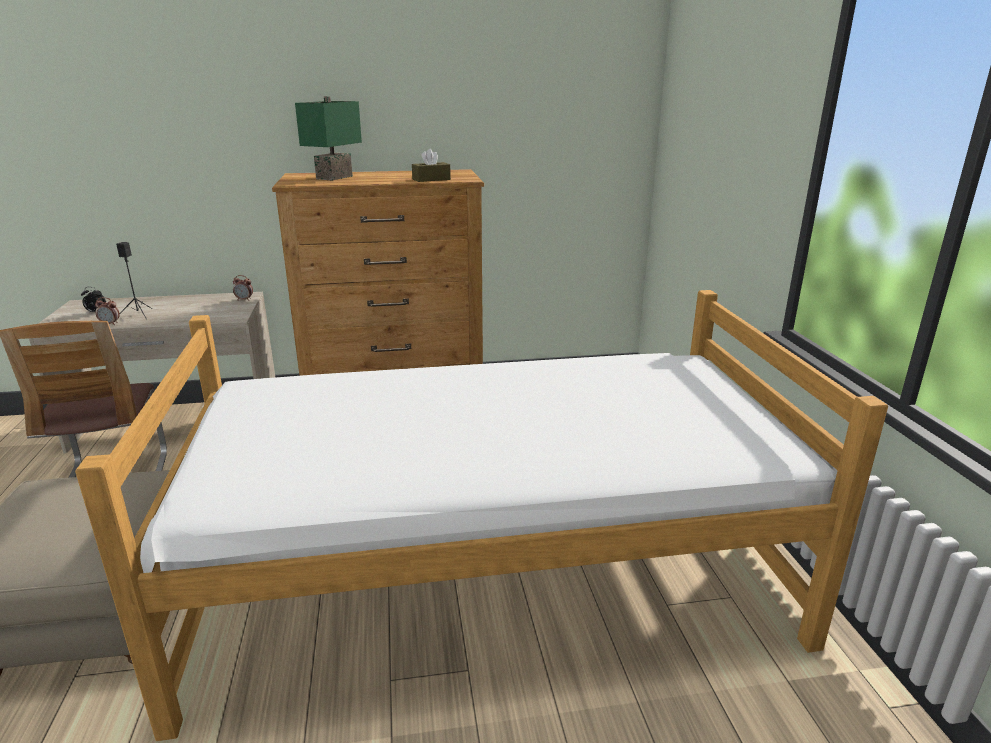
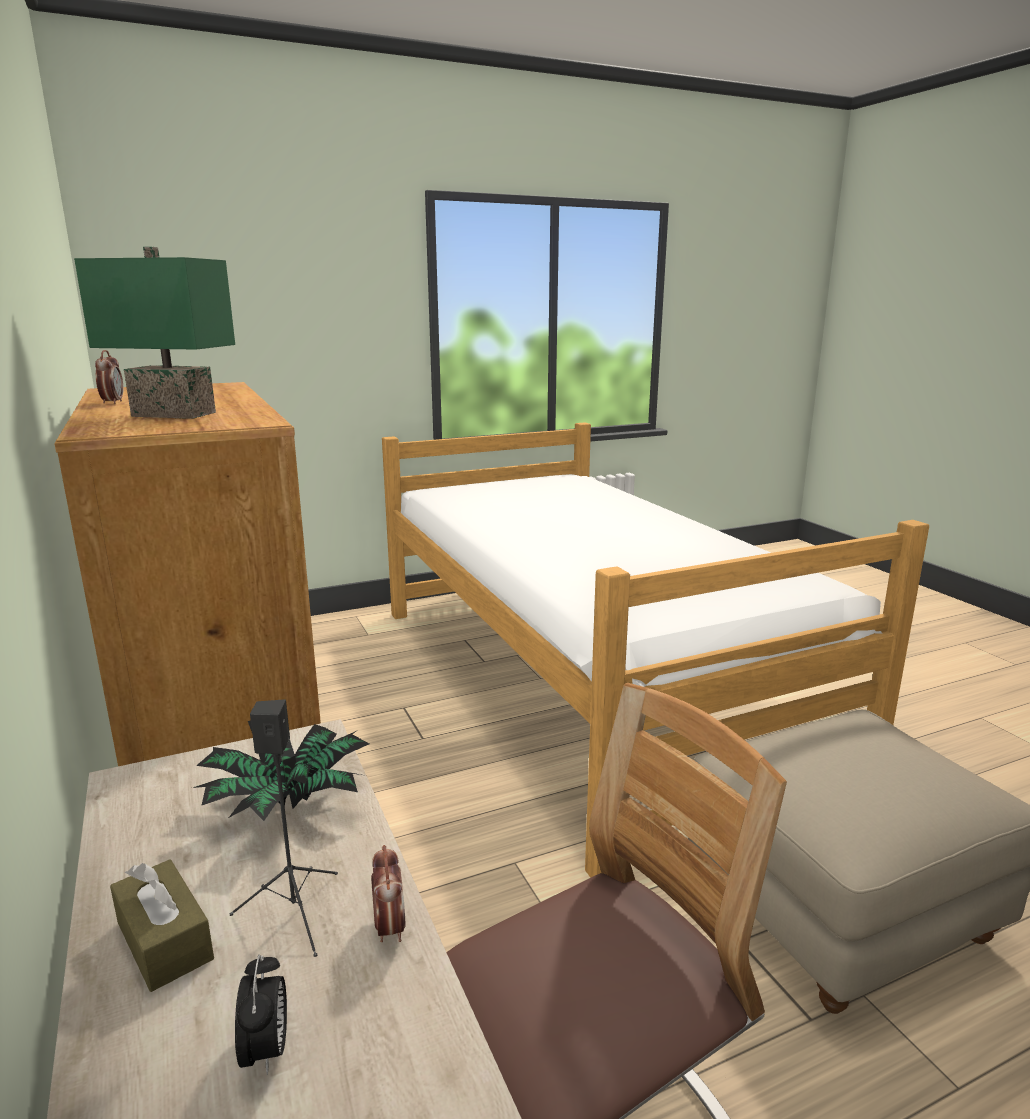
camera: 105 degrees left, 5 degrees down
alarm clock [233,275,253,301] -> alarm clock moved to [95,350,123,404]
brown tissue box [412,149,451,182] -> brown tissue box moved to [110,859,214,992]
none -> potted plant [193,721,369,821]

